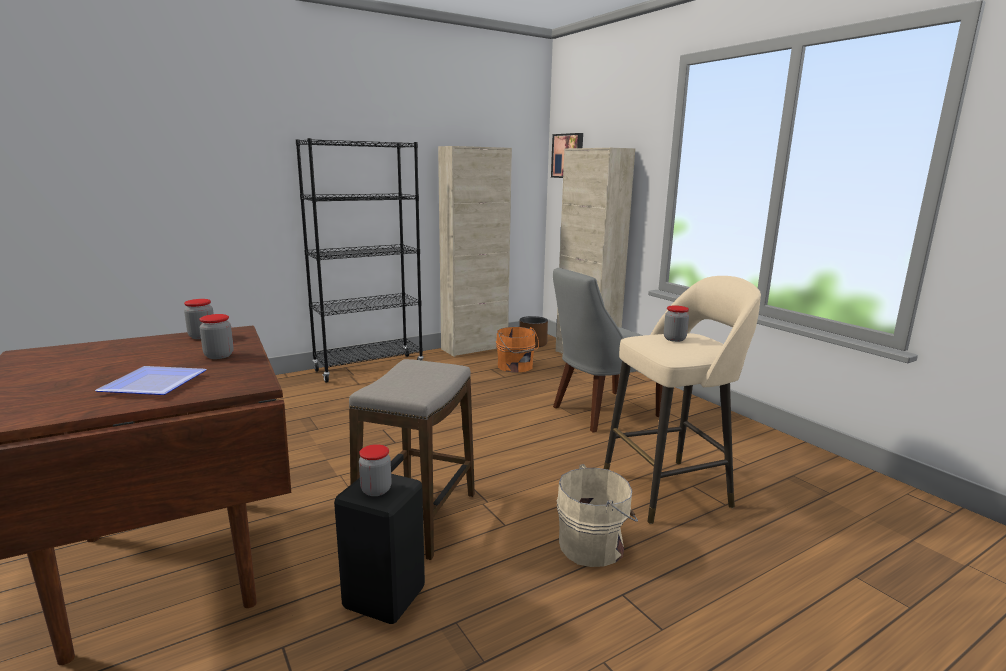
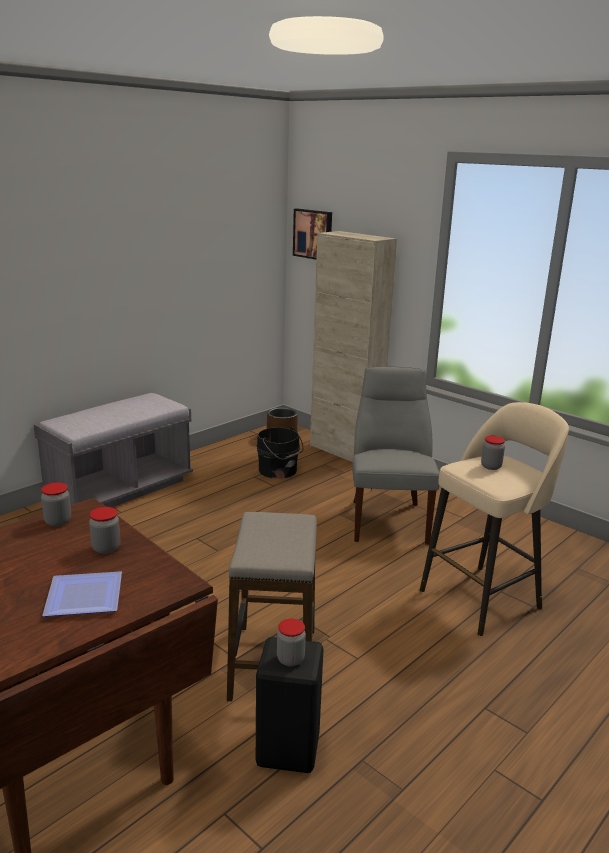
camera: 15 degrees left, 5 degrees up
black bookcase [296,138,424,383] -> grey bench [34,393,193,507]
beige cabinet [438,146,512,357] -> none
orange bucket [496,327,539,372] -> black bucket [257,427,304,479]
grey chair [553,268,663,432] -> grey chair turned 135 degrees clockwise [352,366,439,545]
beige bucket [556,464,638,567] -> none

